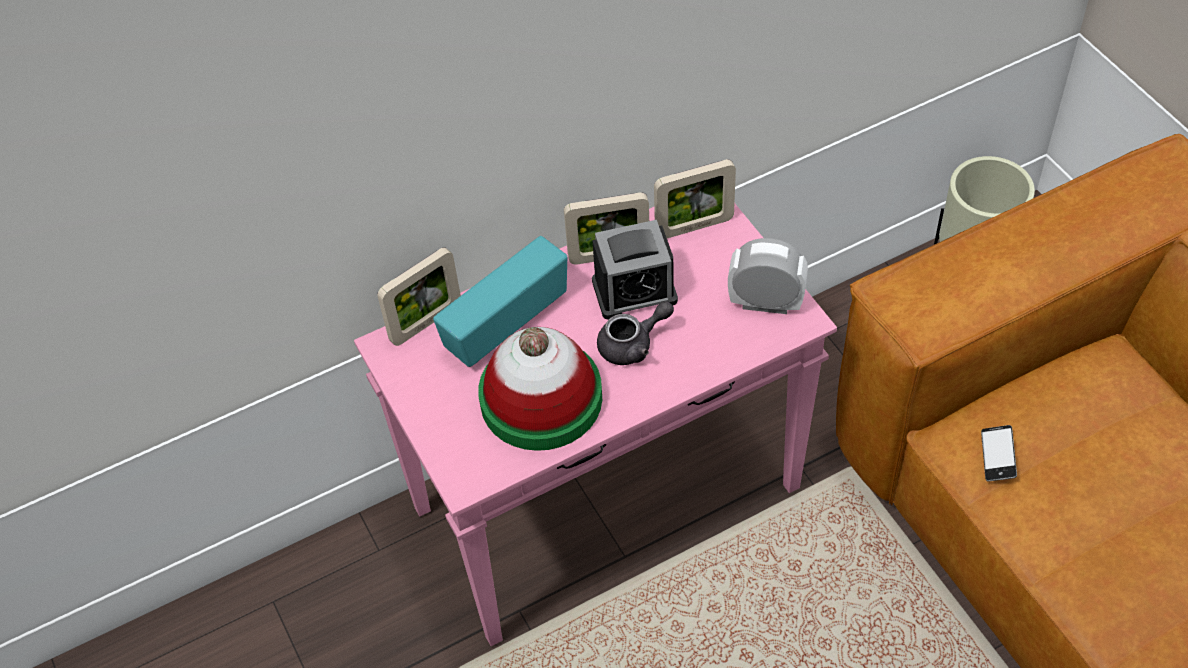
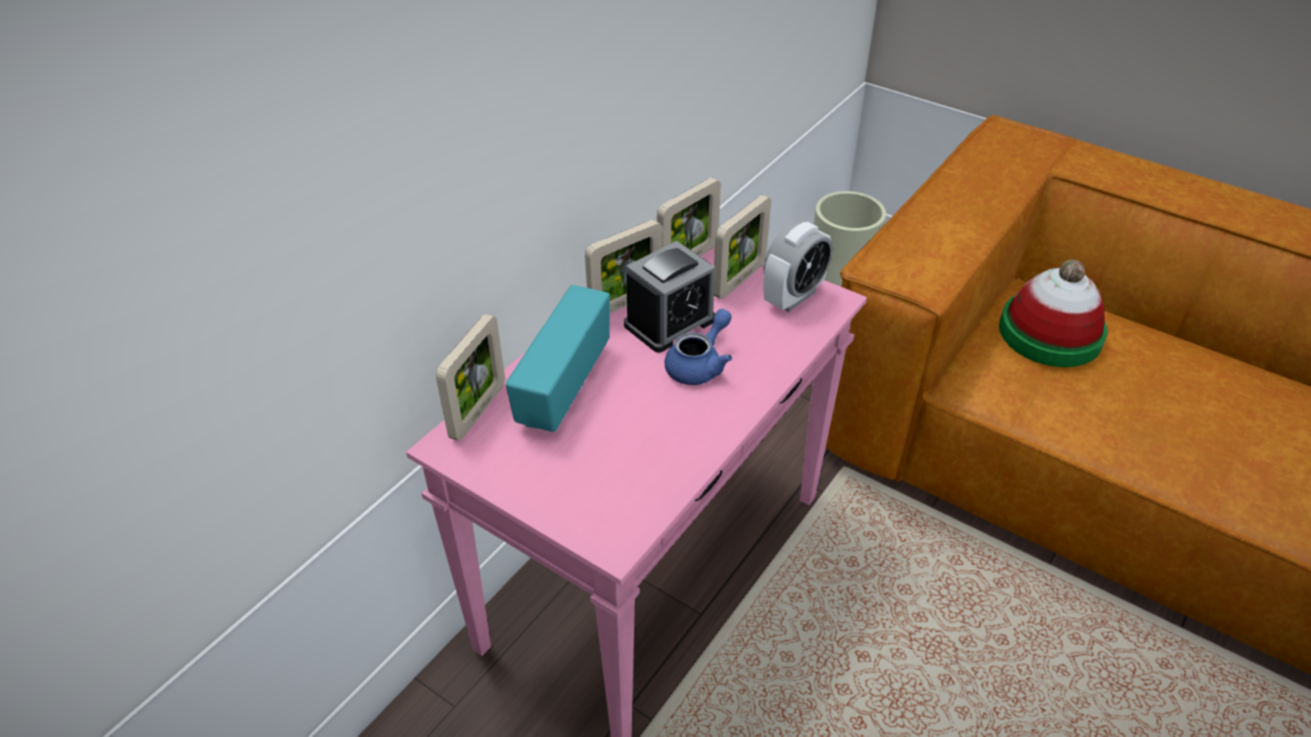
camera: 30 degrees left, 10 degrees down
hat [478,327,602,451] -> hat moved to [999,260,1108,367]
grey teapot [597,301,674,365] -> blue teapot [665,309,732,385]
alarm clock [728,238,808,314] -> alarm clock turned 150 degrees clockwise [764,222,833,312]
phone [981,425,1017,482] -> none
none -> picture frame [714,195,771,299]

